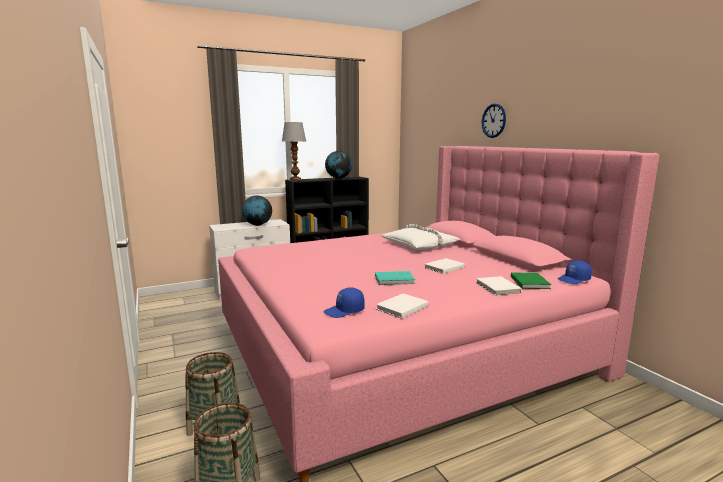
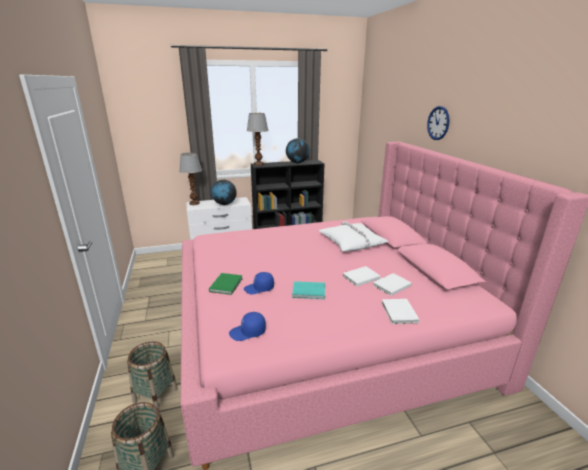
camera: 10 degrees right, 10 degrees up
white book [376,293,428,319] -> white book moved to [373,273,412,296]
green book [511,273,551,289] -> green book moved to [209,273,243,295]
blue cap [558,261,592,284] -> blue cap moved to [244,272,274,294]
none -> table lamp [179,153,202,205]

